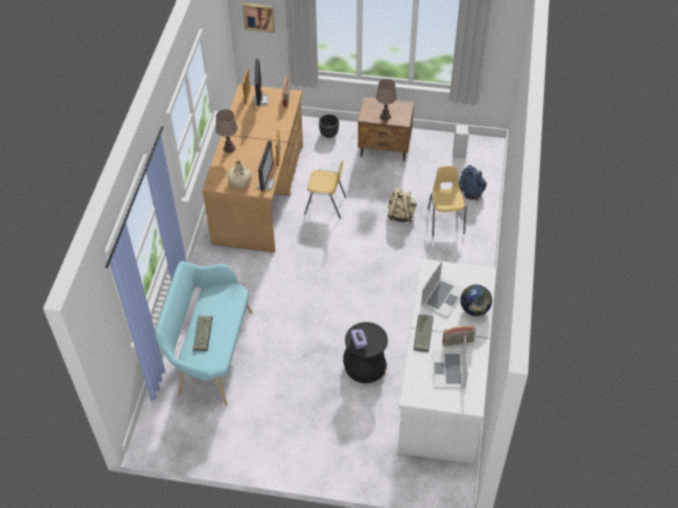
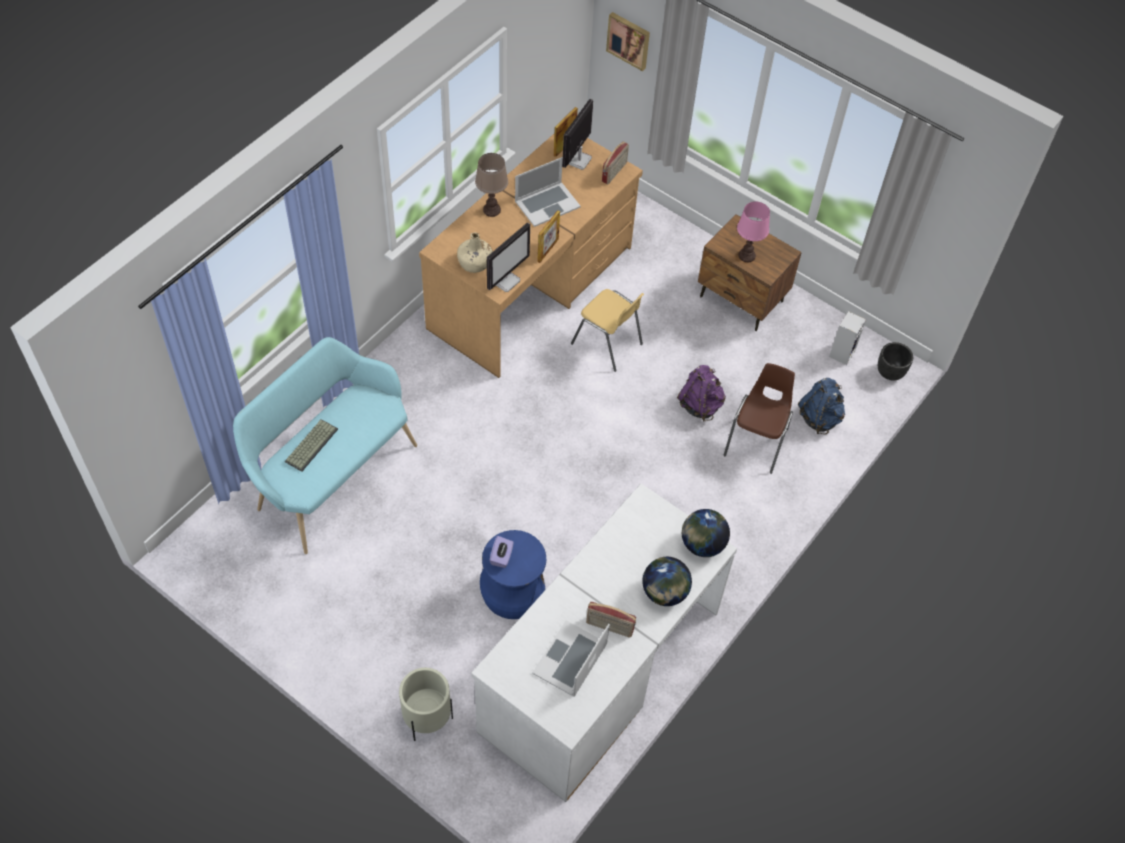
camera: 25 degrees right, 5 degrees up
black planter [319,114,339,138] -> black planter moved to [878,342,913,380]
black stool [343,322,388,383] -> blue stool [480,530,546,619]
brown table lamp [376,79,397,120] -> pink table lamp [737,202,770,262]
beige backpack [388,188,417,222] -> purple backpack [677,365,726,422]
keyboard [413,314,433,352] -> none
laptop [421,261,466,318] -> laptop moved to [515,157,581,227]
yellow chair [428,166,467,236] -> brown chair [724,363,795,474]
none -> beige planter [399,668,453,741]
none -> globe [682,509,730,557]

